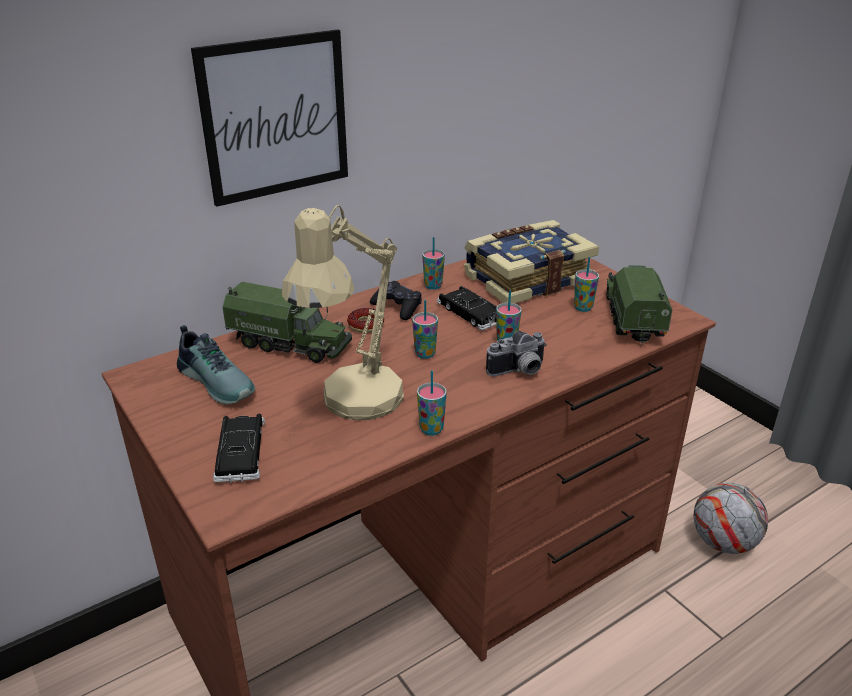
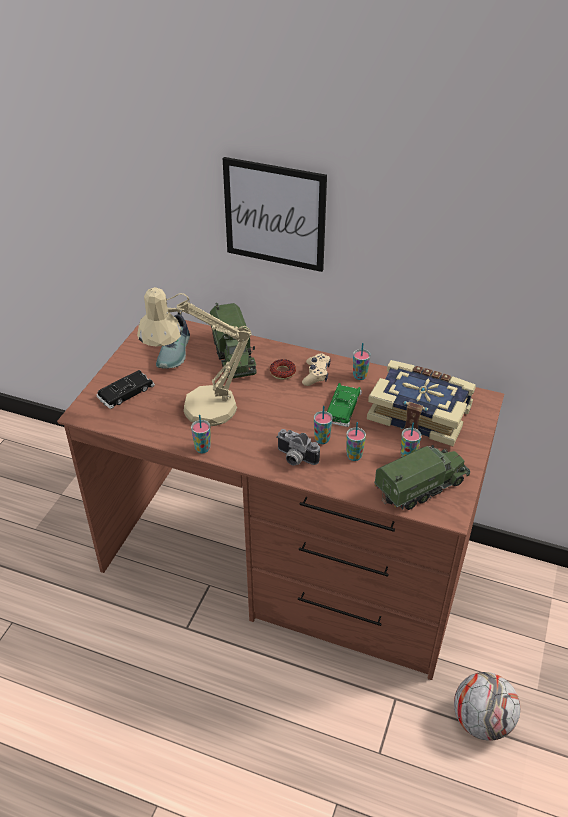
camera: 55 degrees right, 10 degrees up
black game controller [370,281,422,320] -> beige game controller [302,353,331,386]
cup [412,300,438,359] -> cup moved to [346,422,366,461]
black toy car [437,286,497,330] -> green toy car [327,383,362,427]

